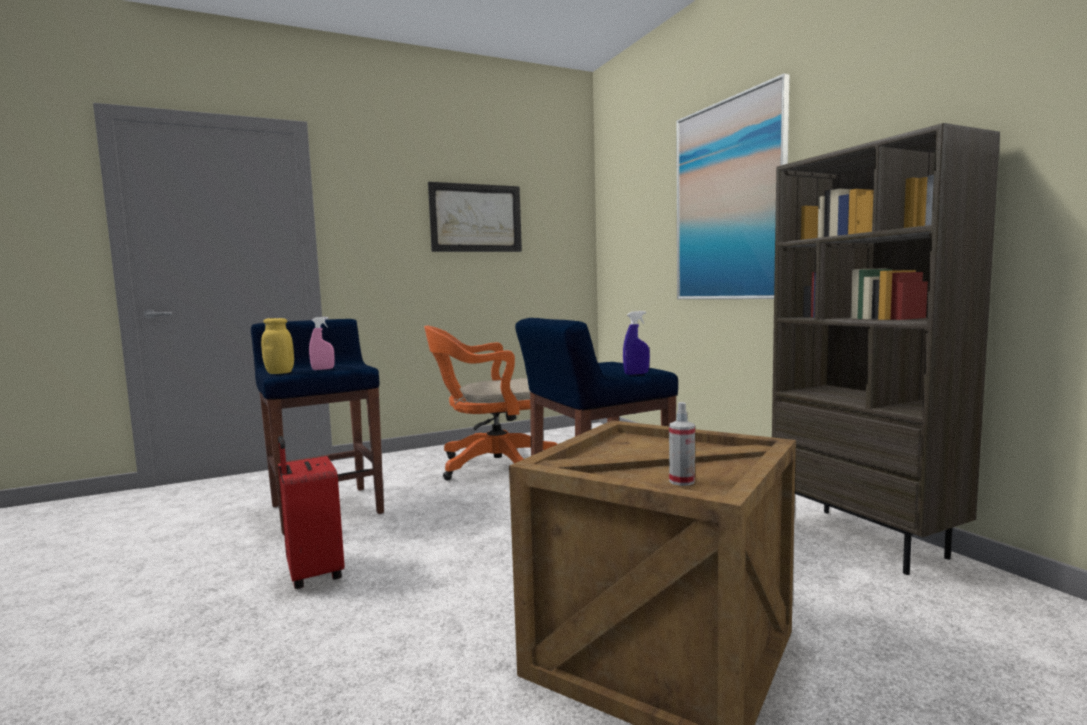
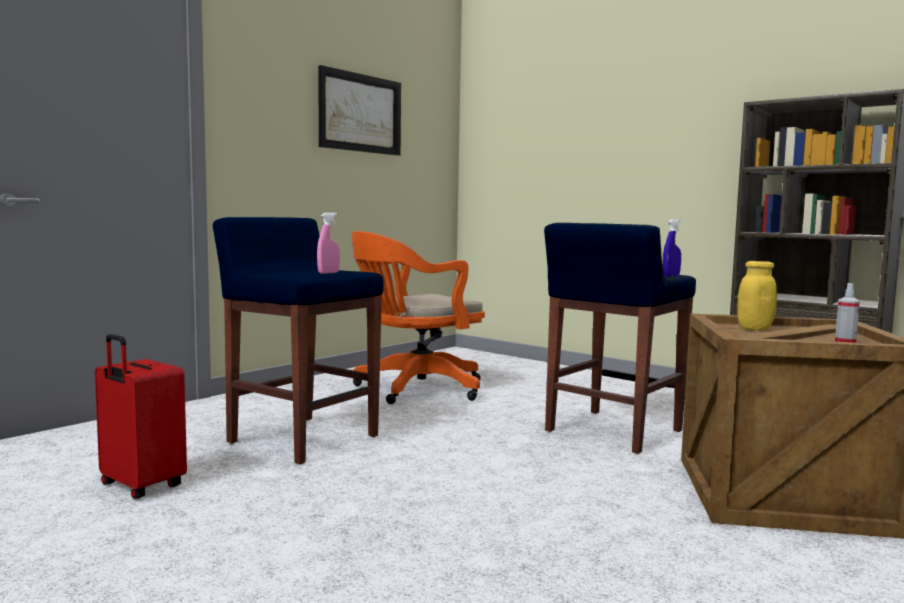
camera: 25 degrees left, 0 degrees up
yellow jar [261,318,294,374] -> yellow jar moved to [737,261,777,331]
red suitcase [278,436,345,589] -> red suitcase moved to [95,334,187,499]
picture [676,73,790,299] -> none

